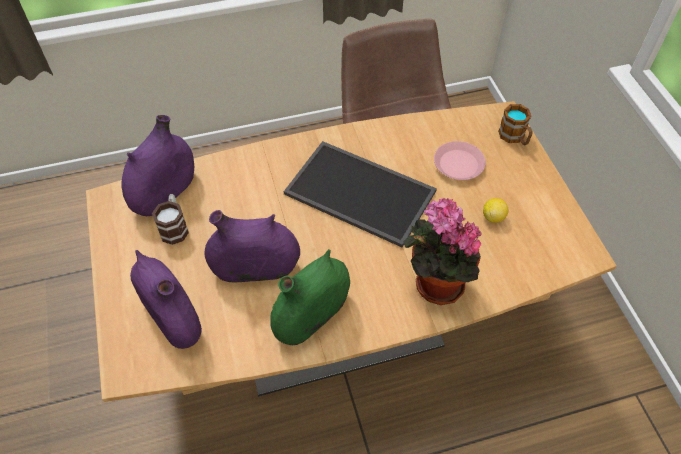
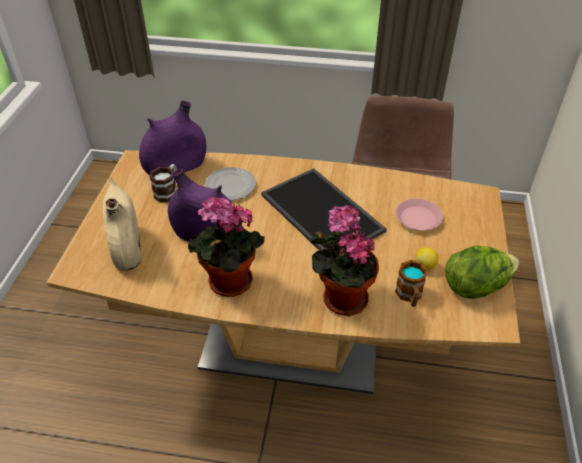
camera: 25 degrees right, 10 degrees down
purple vase [130,250,202,349] -> beige vase [103,177,141,271]
green vase [271,249,350,345] -> potted plant [188,197,265,297]
mug [498,104,533,146] -> mug moved to [395,260,428,307]
none -> plate [205,167,256,200]
none -> lettuce [445,245,519,299]

